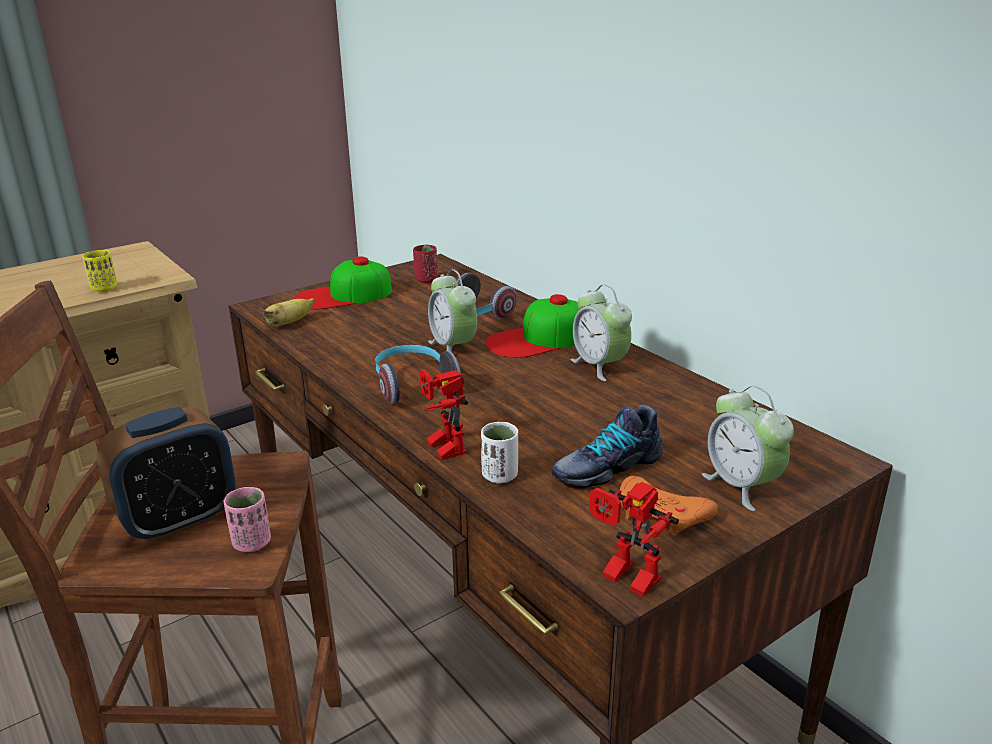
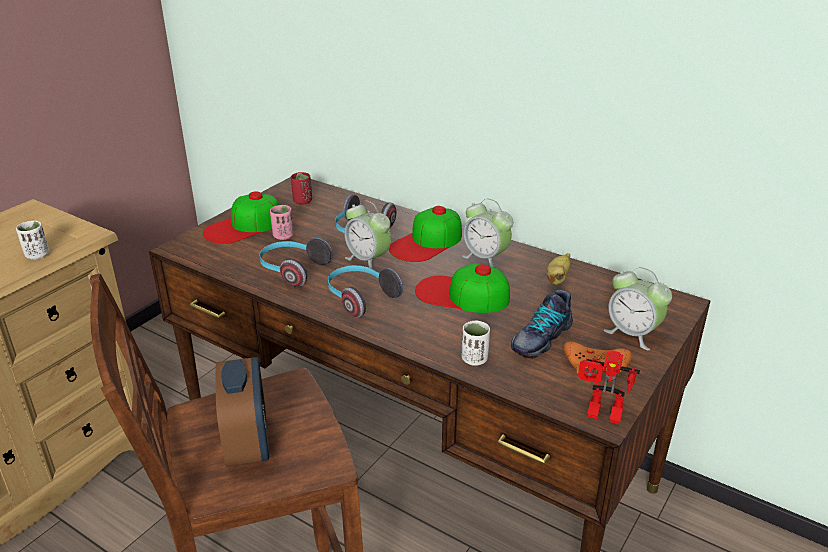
camera: 20 degrees left, 5 degrees up
yellow cup [82,250,117,292] -> white cup [16,221,49,260]
alarm clock [96,407,236,542] -> alarm clock turned 45 degrees counterclockwise [216,357,269,467]
pink cup [224,487,271,552] -> pink cup moved to [270,205,294,240]
banana [263,298,314,326] -> banana moved to [547,253,571,285]
toy robot [420,369,468,460] -> none
none -> headphones [259,238,333,287]
none -> cap [415,263,510,313]

